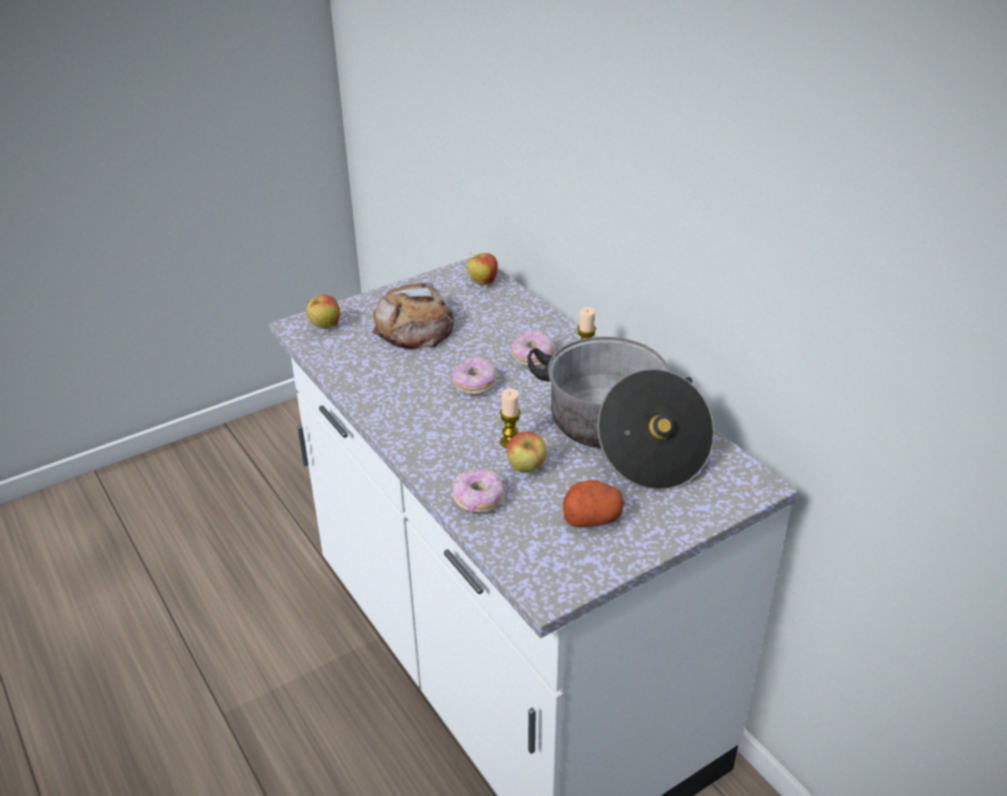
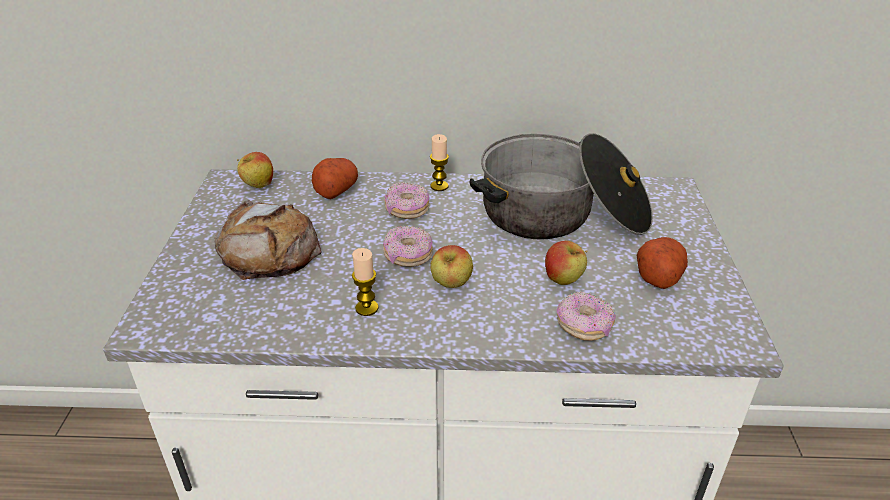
camera: 55 degrees left, 0 degrees up
apple [306,295,340,329] -> apple moved to [430,245,473,288]
candle [500,388,521,448] -> candle moved to [352,248,379,316]
none -> potato [312,158,358,199]

